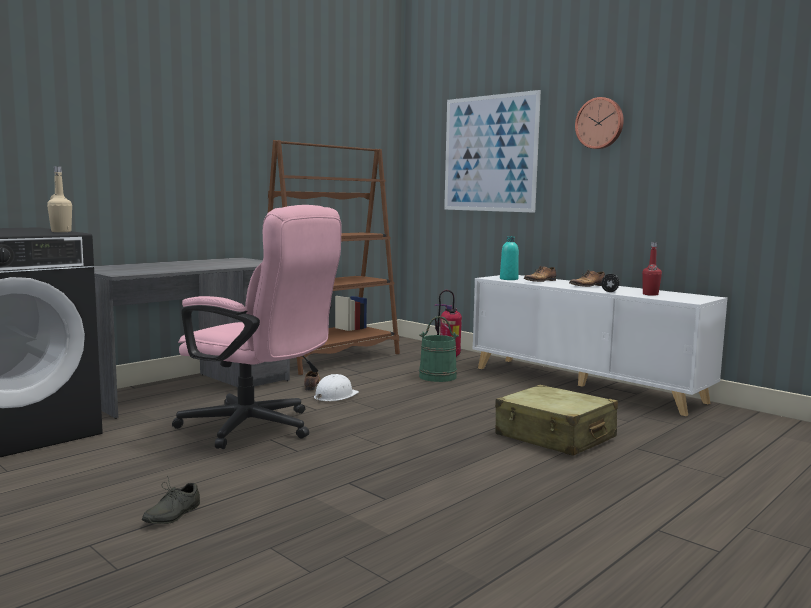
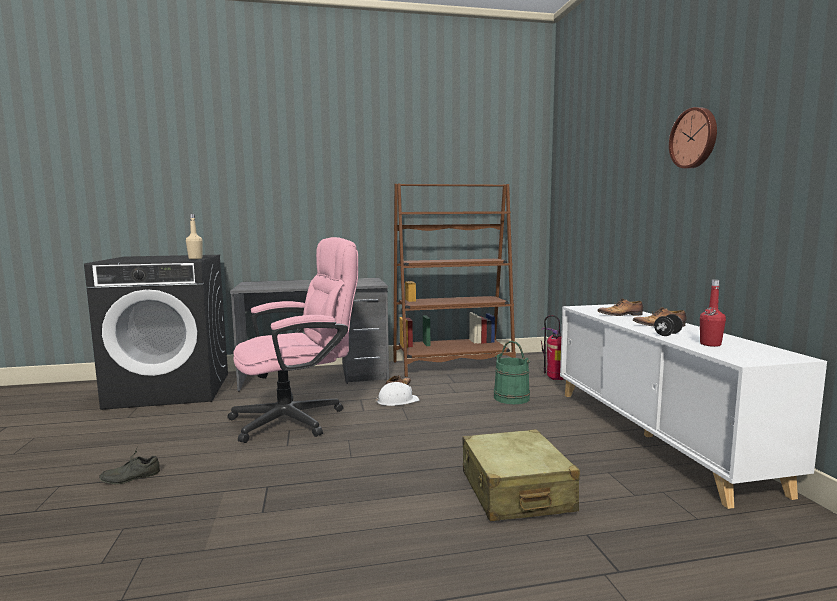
camera: 35 degrees right, 0 degrees up
pink office chair [172,205,342,449] -> pink office chair turned 90 degrees counterclockwise [227,237,358,443]
picture [444,90,541,213] -> none
turquoise bottle [500,236,519,280] -> none

